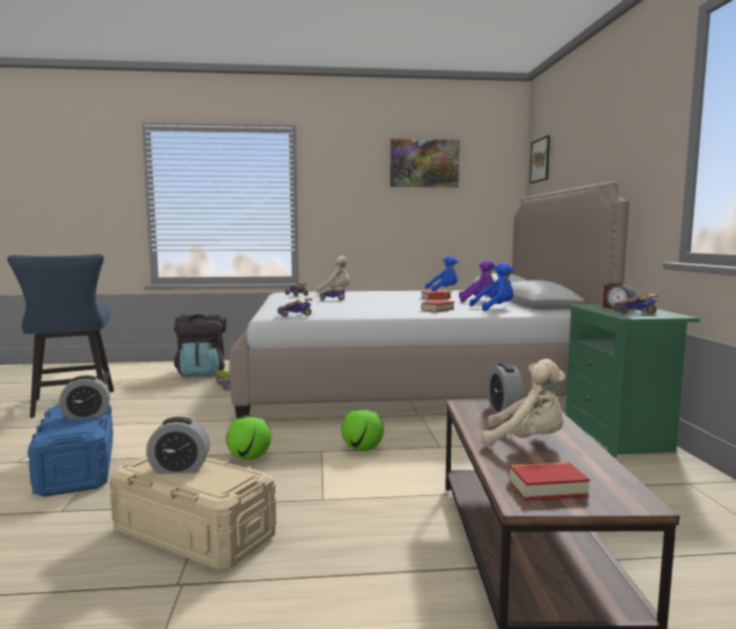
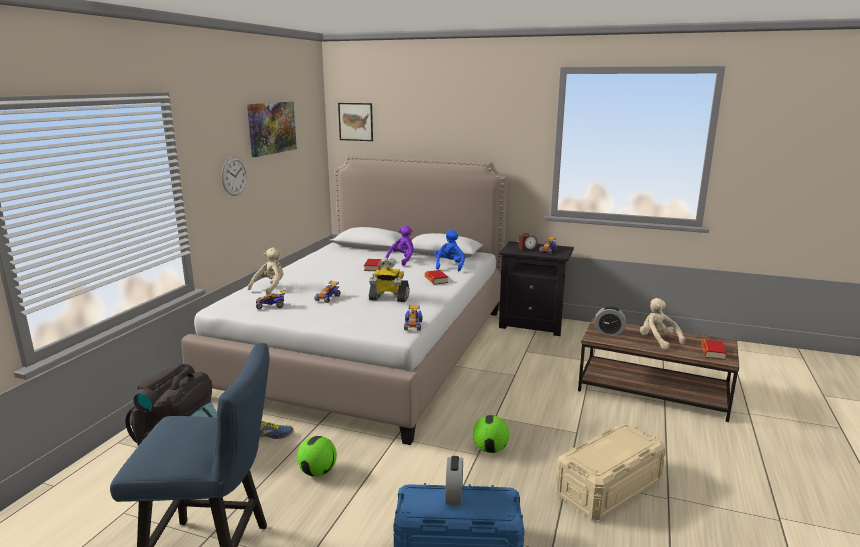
camera: 65 degrees left, 10 degrees up
alarm clock [146,417,210,474] -> none
football [342,408,384,451] -> football moved to [297,436,337,477]
blue plush toy [425,256,458,291] -> none
beige plush toy [482,359,566,447] -> beige plush toy turned 75 degrees counterclockwise [640,298,685,350]
green nightstand [566,304,700,458] -> black nightstand [499,241,574,336]
none -> wall clock [222,157,247,196]
none -> toy robot [369,258,409,302]

